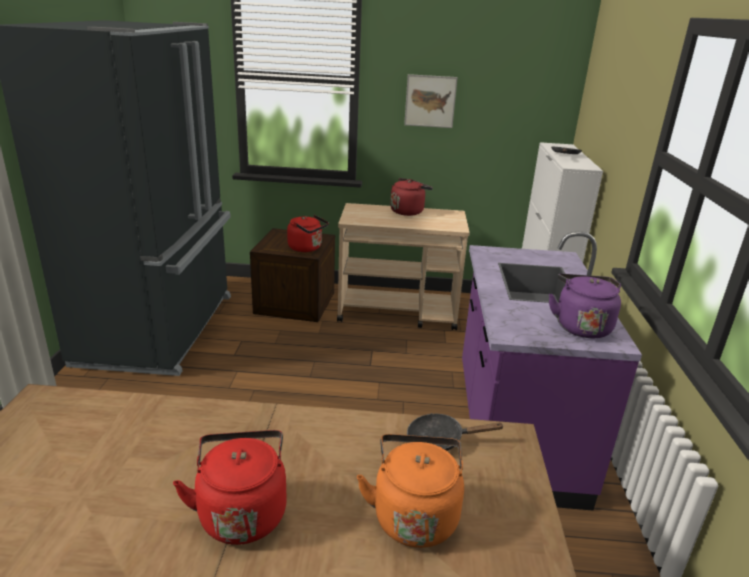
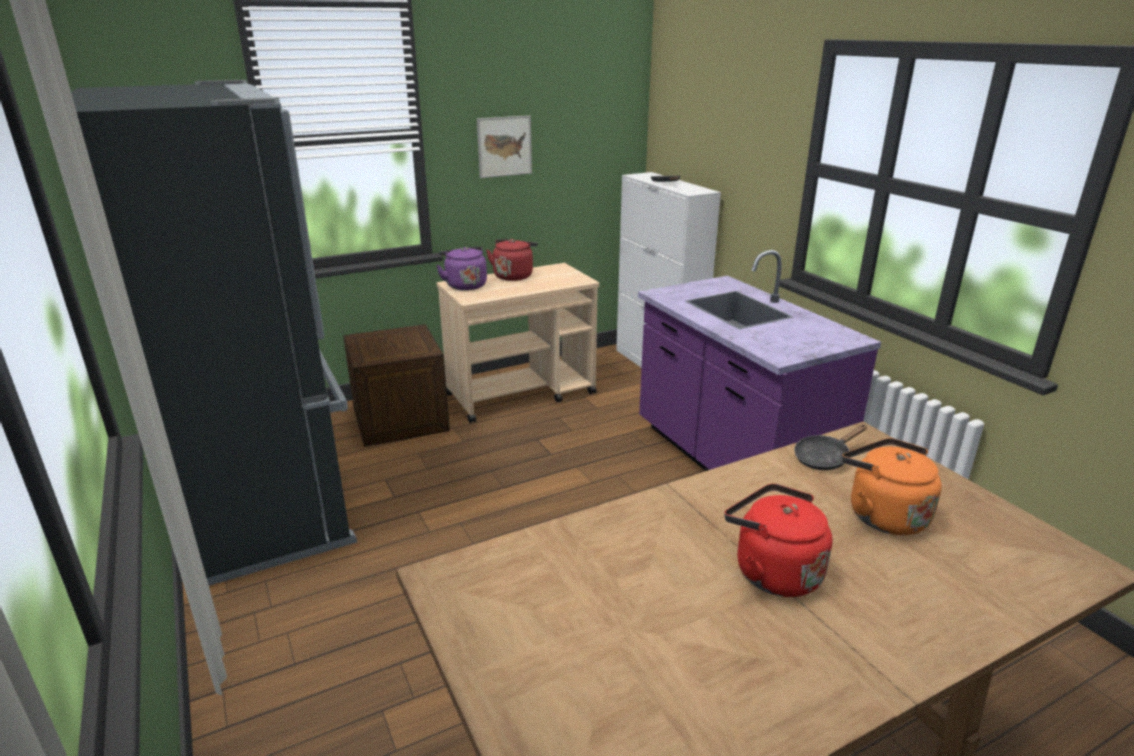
camera: 30 degrees left, 0 degrees up
red kettle [287,215,329,252] -> none
purple kettle [549,274,621,338] -> purple kettle moved to [436,247,487,291]

